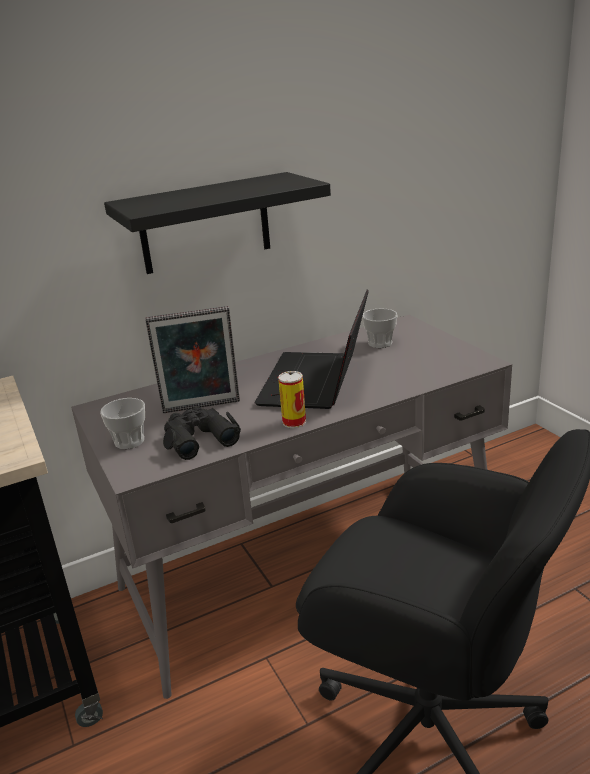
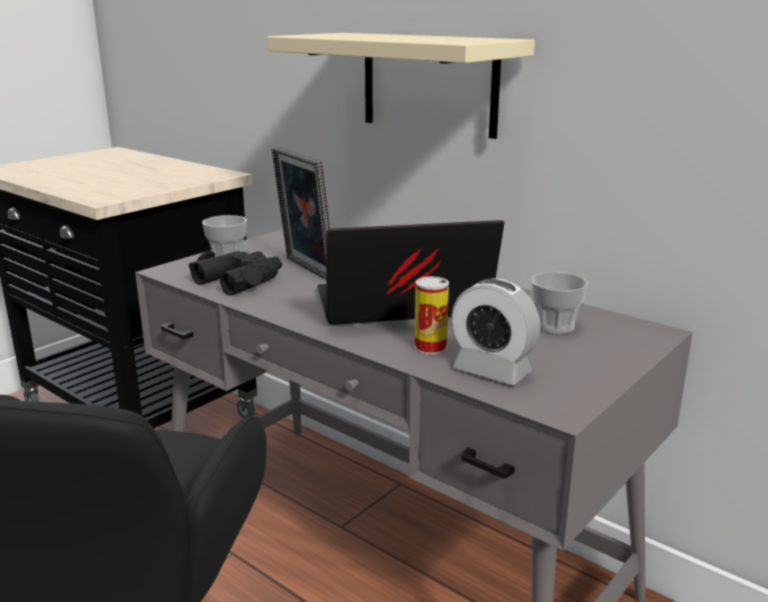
camera: 65 degrees right, 5 degrees down
black shelf [104,172,331,274] -> beige shelf [267,33,535,139]
can [278,371,306,428] -> can moved to [414,276,449,355]
none -> alarm clock [451,278,540,385]

